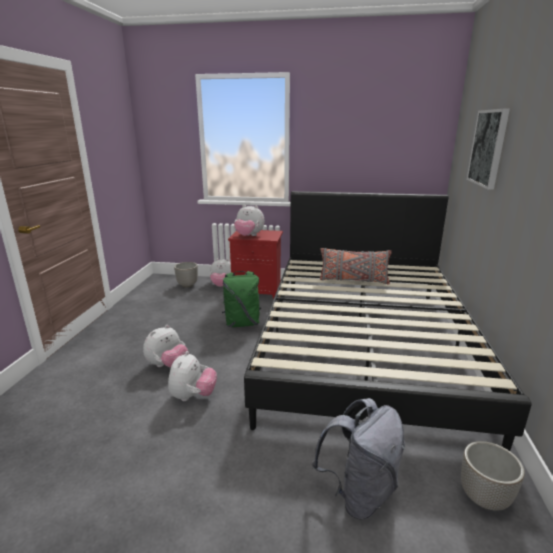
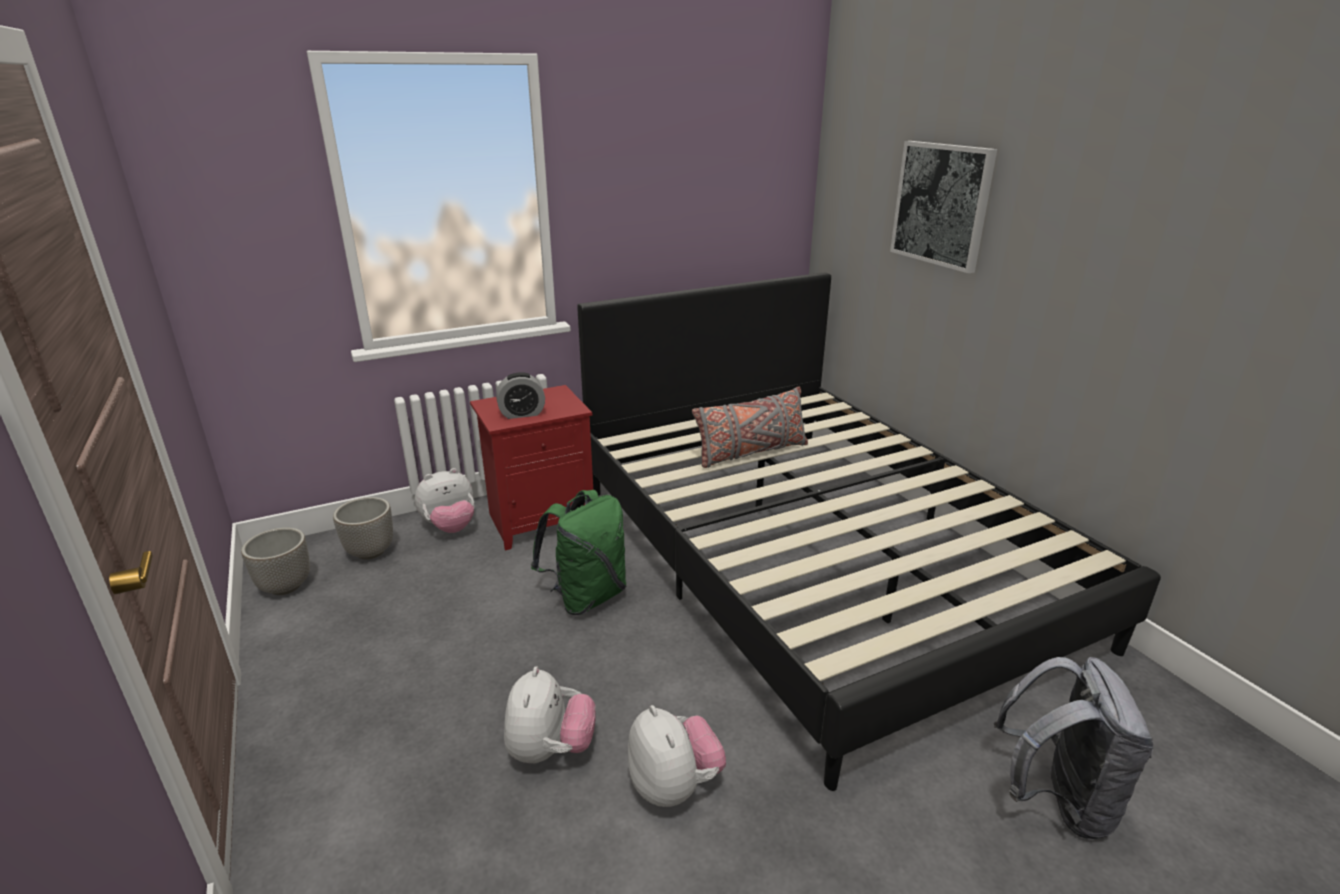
camera: 35 degrees left, 5 degrees up
plush toy [234,205,264,236] -> alarm clock [496,372,545,419]
planter [461,441,525,511] -> planter moved to [241,527,310,595]

